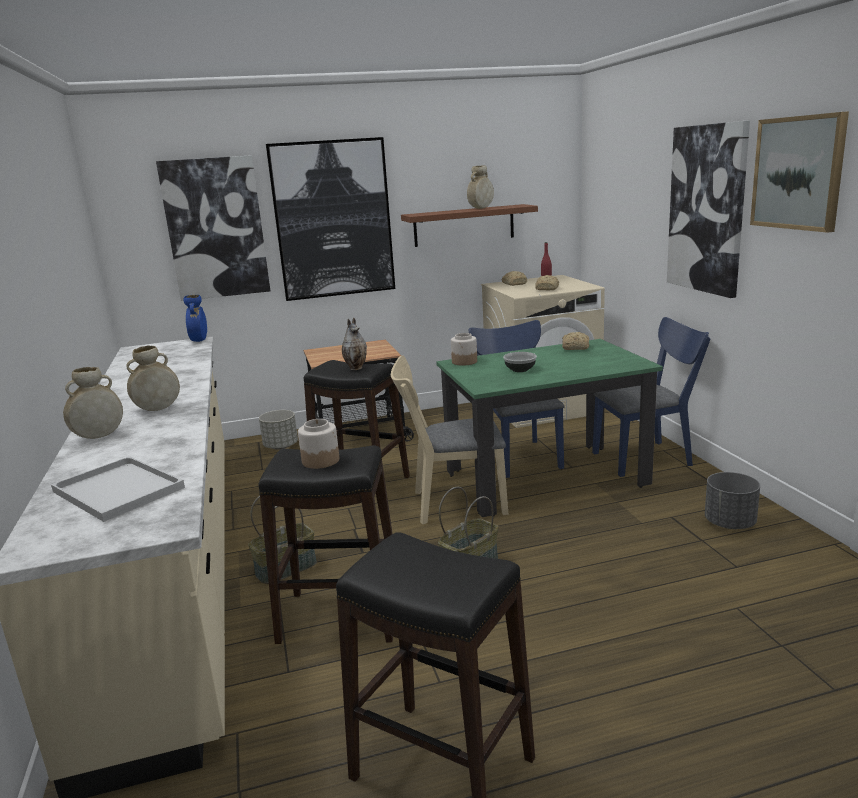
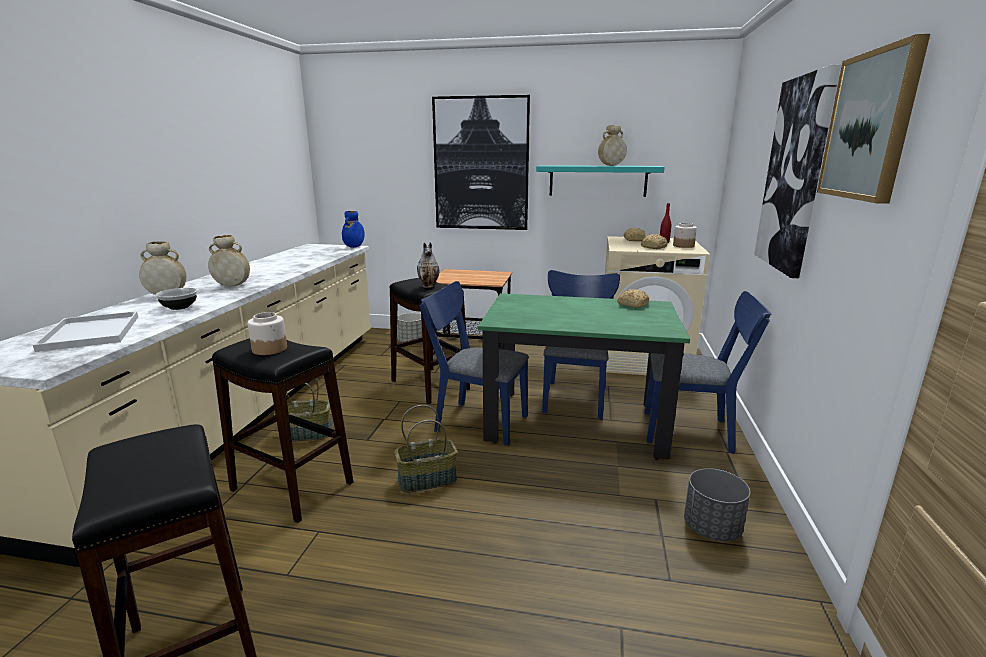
camera: 25 degrees right, 0 degrees up
picture [156,155,270,301] -> none
beige chair [391,355,508,524] -> blue chair [420,281,529,446]
brown shelf [401,204,538,247] -> turquoise shelf [536,165,664,197]
jar [451,333,477,366] -> jar moved to [673,223,697,248]
bowl [503,352,537,372] -> bowl moved to [155,288,197,310]

